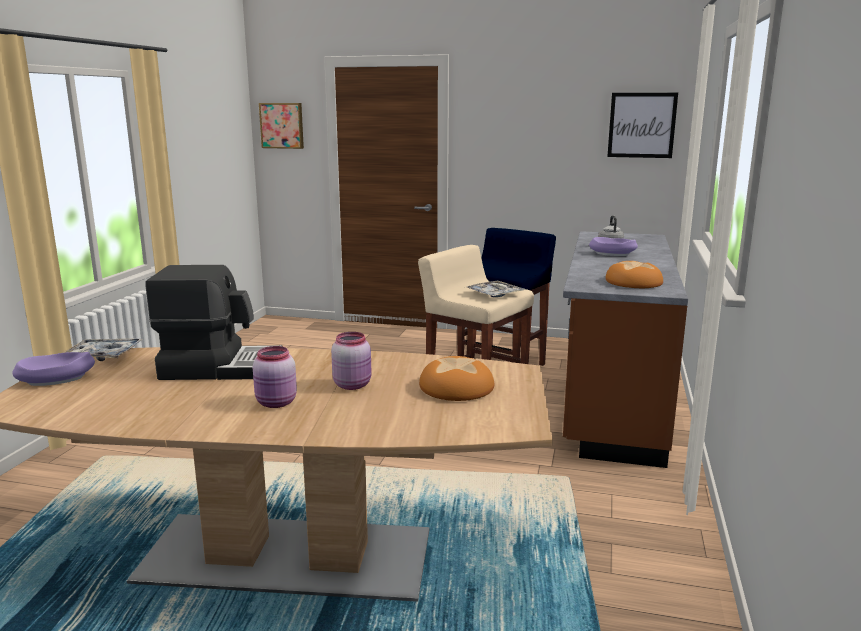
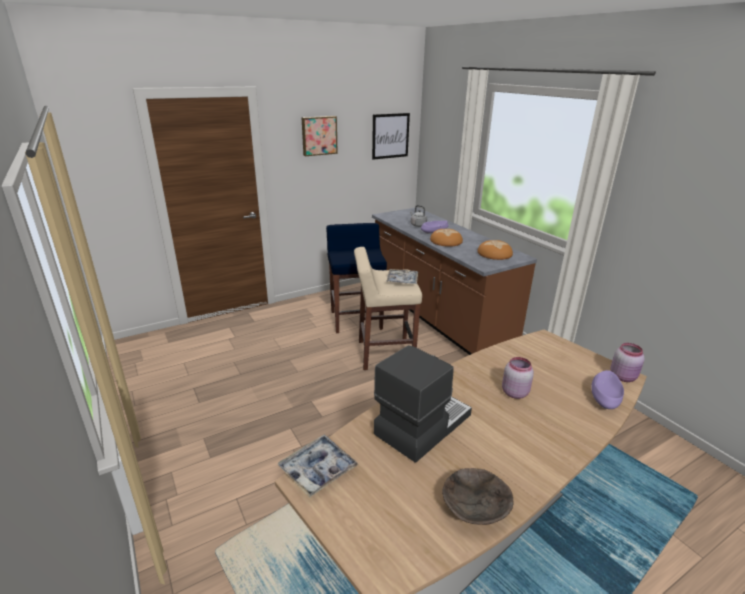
camera: 45 degrees left, 10 degrees up
purple bowl [12,352,95,386] -> purple bowl moved to [591,370,624,409]
pink jar [253,346,297,408] -> pink jar moved to [610,343,644,382]
picture [259,103,304,149] -> picture moved to [301,116,338,156]
bread [419,356,494,401] -> bread moved to [430,229,463,247]
none -> brown bowl [442,468,514,525]

